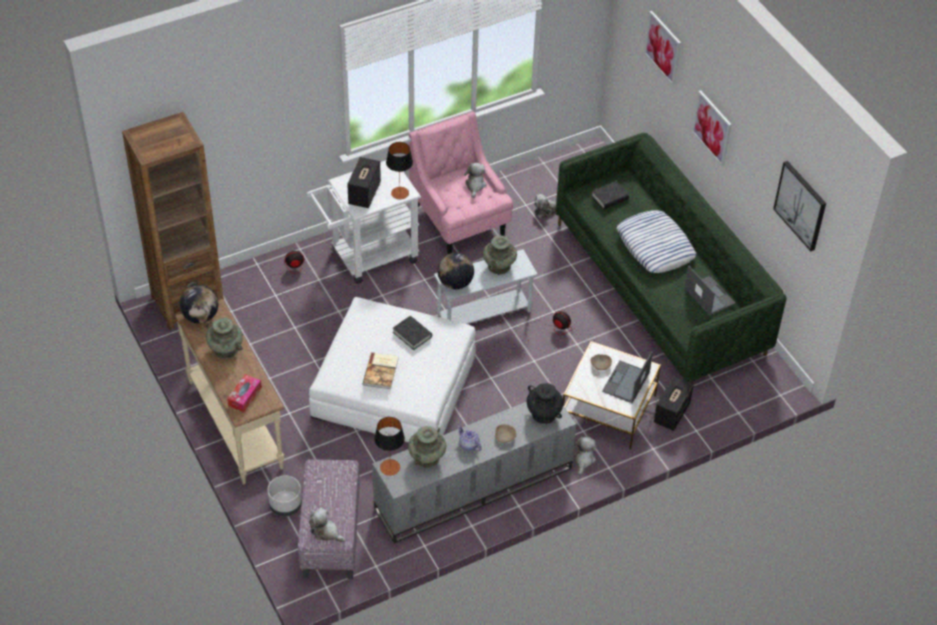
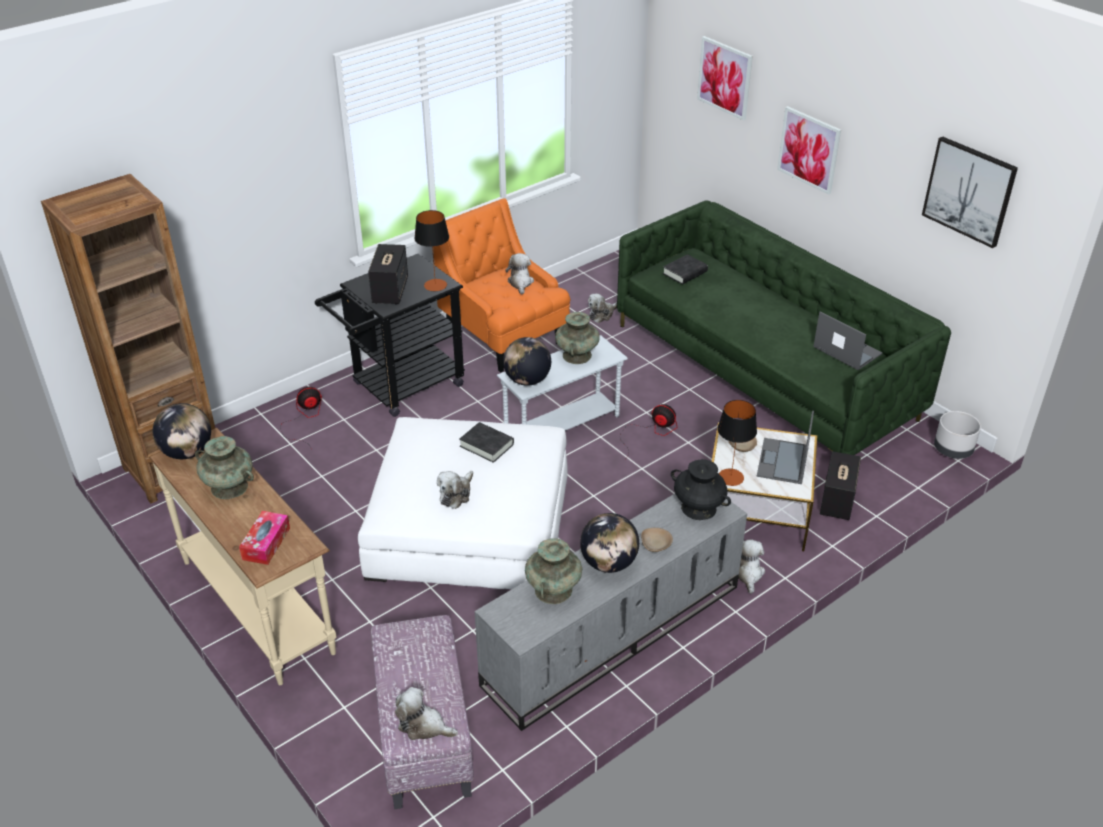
camera: 10 degrees left, 10 degrees down
grey planter [268,475,302,517] -> grey planter moved to [934,411,981,459]
white cart [306,160,421,284] -> black cart [315,254,465,417]
book [363,352,398,389] -> plush toy [437,471,473,509]
table lamp [374,417,405,476] -> table lamp moved to [717,400,757,486]
pink armchair [409,111,513,254] -> orange armchair [433,198,570,372]
teapot [458,425,481,451] -> globe [580,513,639,573]
pillow [616,210,696,273] -> none

